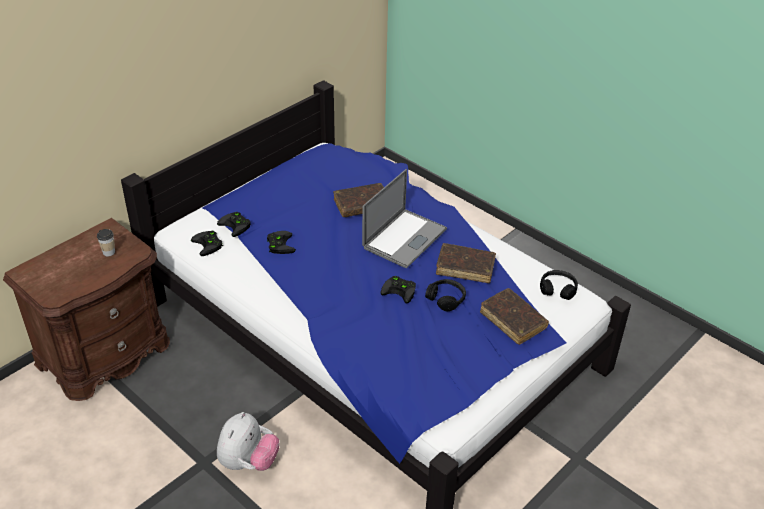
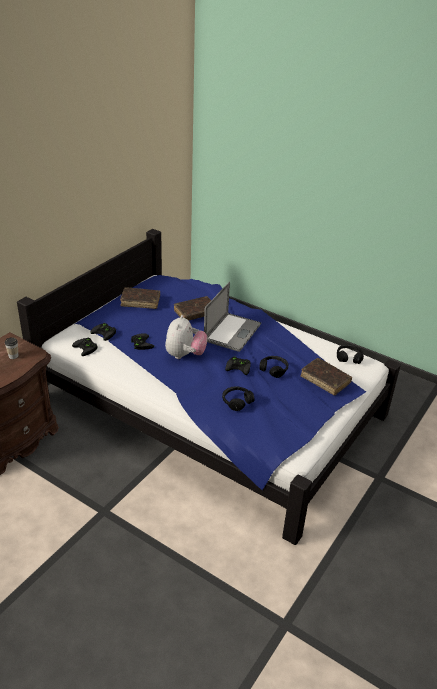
camera: 10 degrees left, 5 degrees down
plush toy [217,412,279,471] -> plush toy moved to [165,315,207,359]
brown book [436,243,496,283] -> brown book moved to [120,287,160,309]
none -> black headphones [222,386,254,411]

